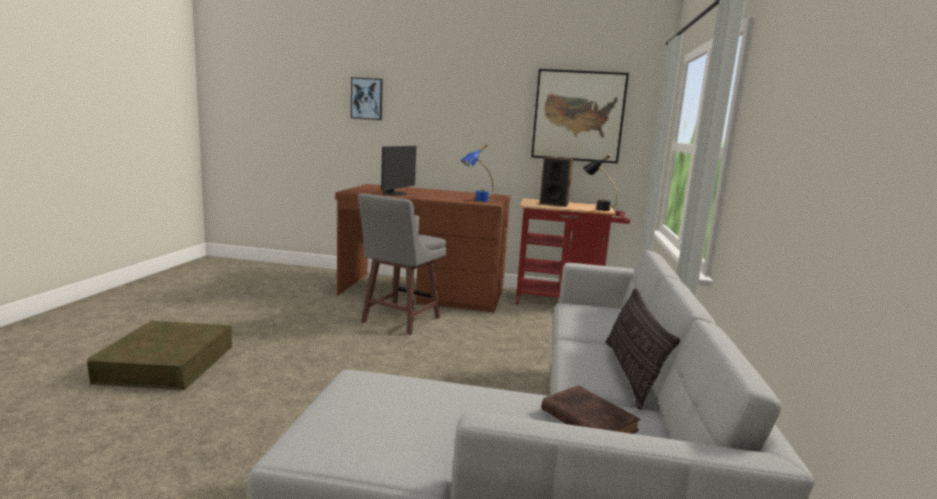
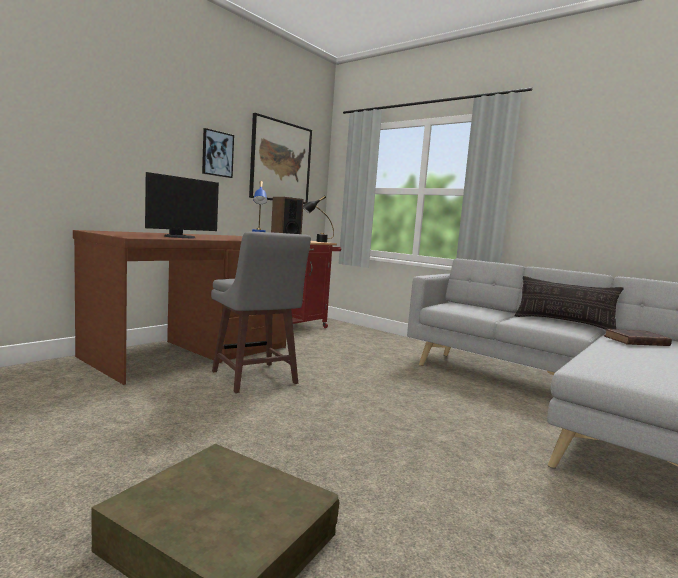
camera: 60 degrees left, 5 degrees down
picture [351,77,383,120] -> picture moved to [202,128,234,178]
monitor [381,146,416,196] -> monitor turned 75 degrees clockwise [145,172,219,238]

